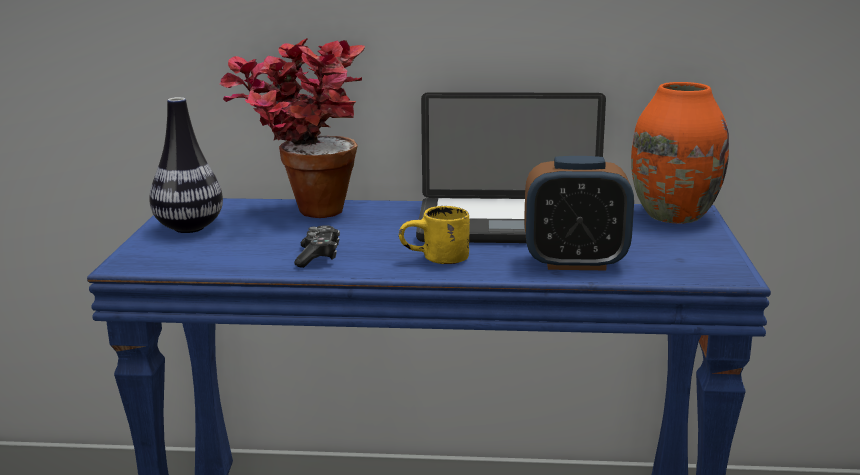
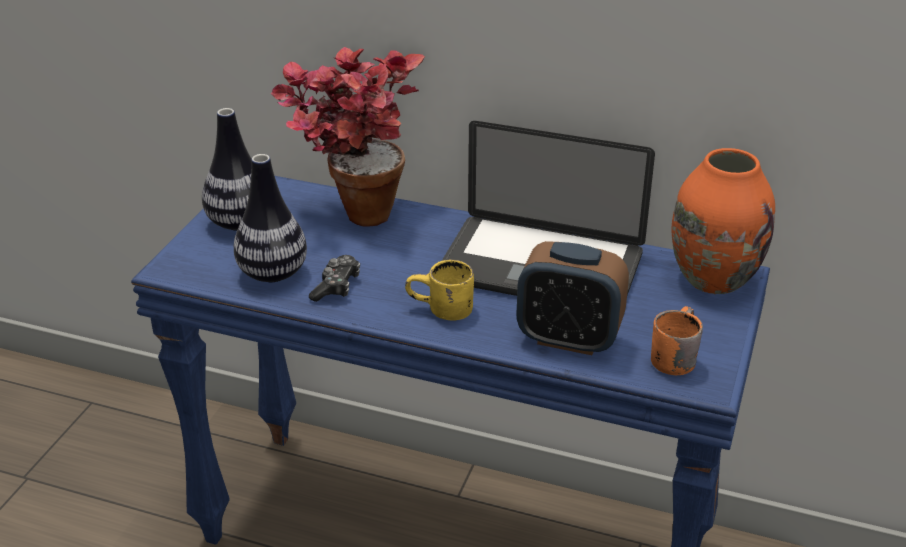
camera: 15 degrees right, 15 degrees up
none -> vase [234,154,307,282]
none -> orange mug [651,306,703,375]

